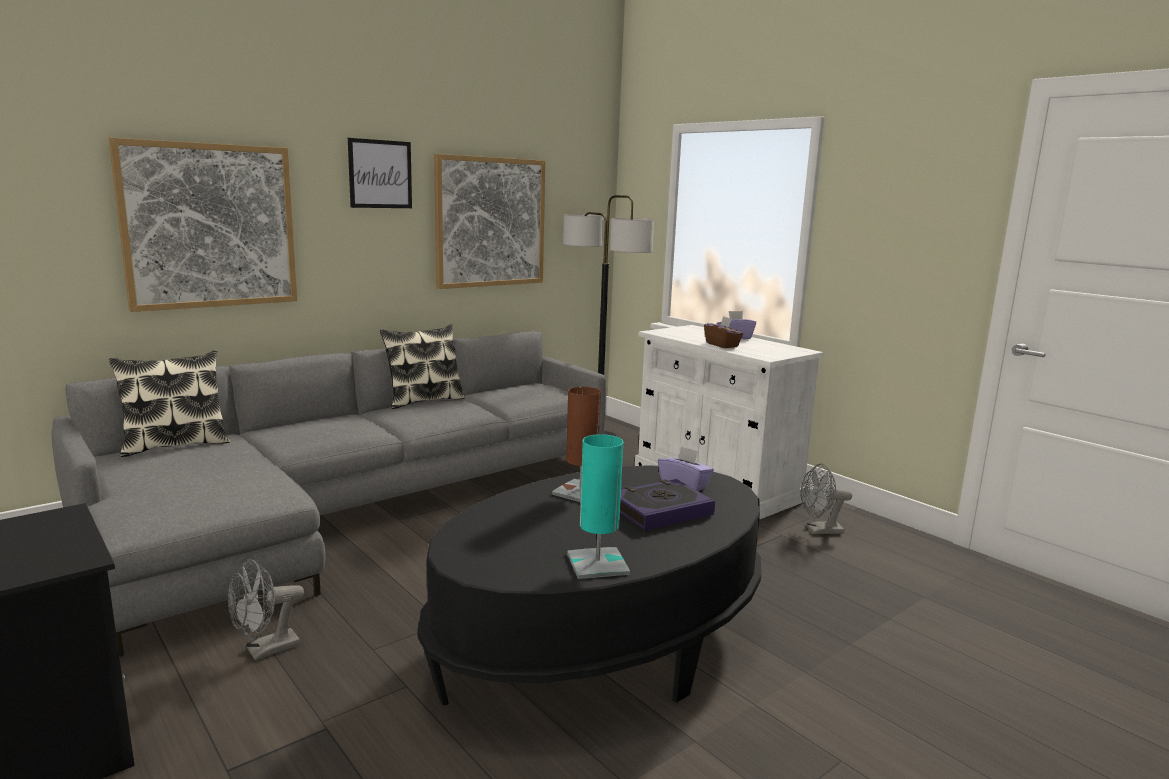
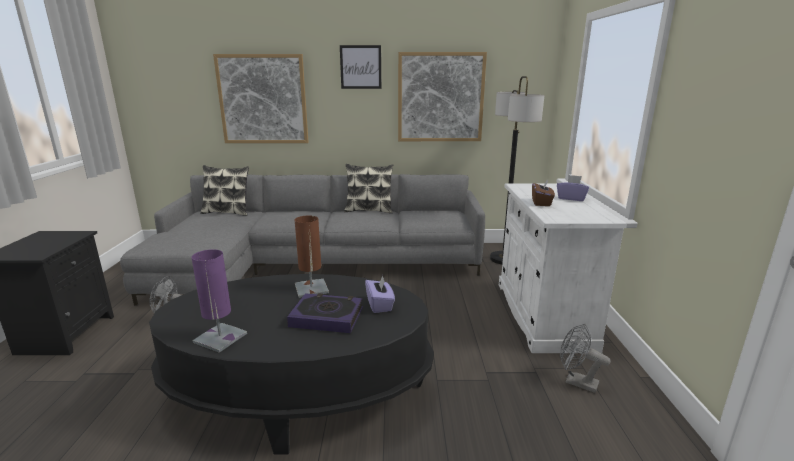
camera: 40 degrees right, 5 degrees up
turquoise table lamp [567,434,630,579] -> purple table lamp [191,249,247,352]

